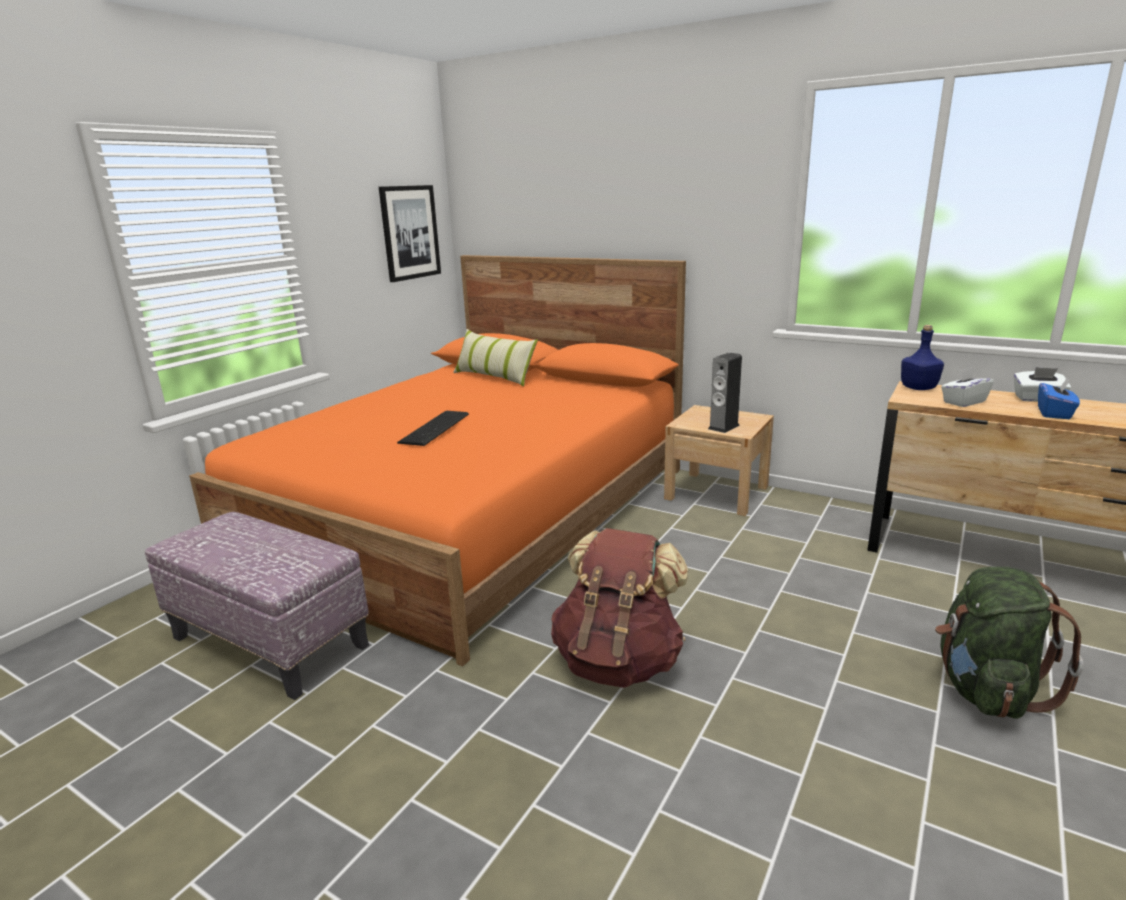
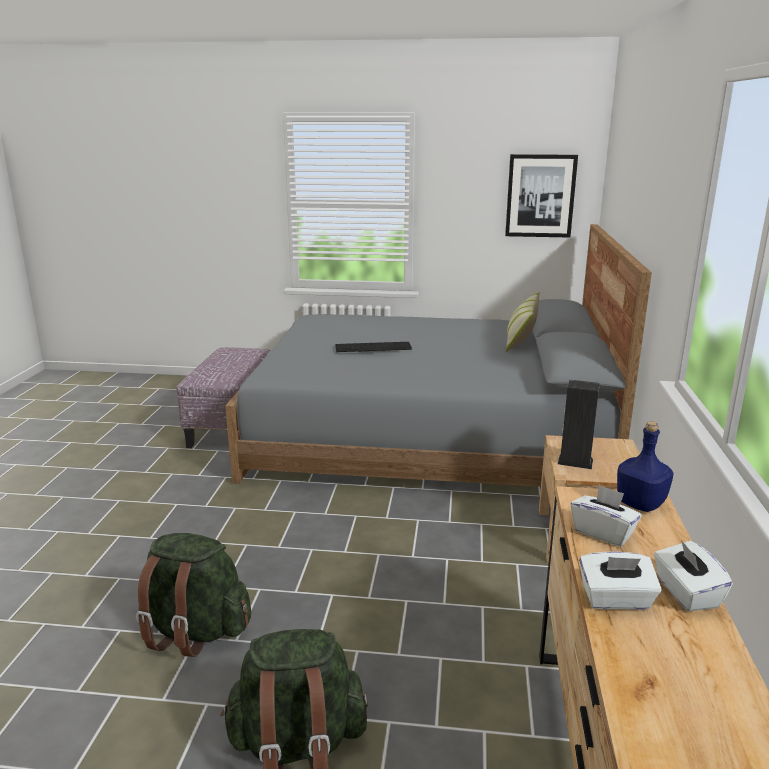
camera: 65 degrees right, 0 degrees up
orange bed [189,255,686,666] -> grey bed [225,224,652,487]
brown backpack [551,528,688,688] -> none
blue tissue box [1038,378,1080,419] -> white tissue box [579,551,661,610]
none -> green backpack [136,533,251,657]

